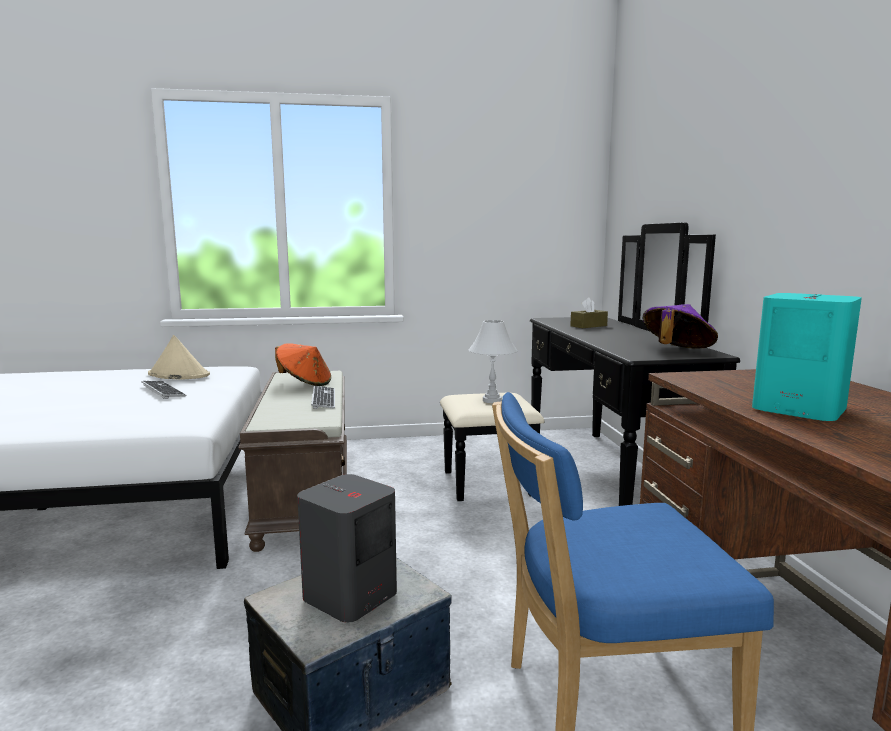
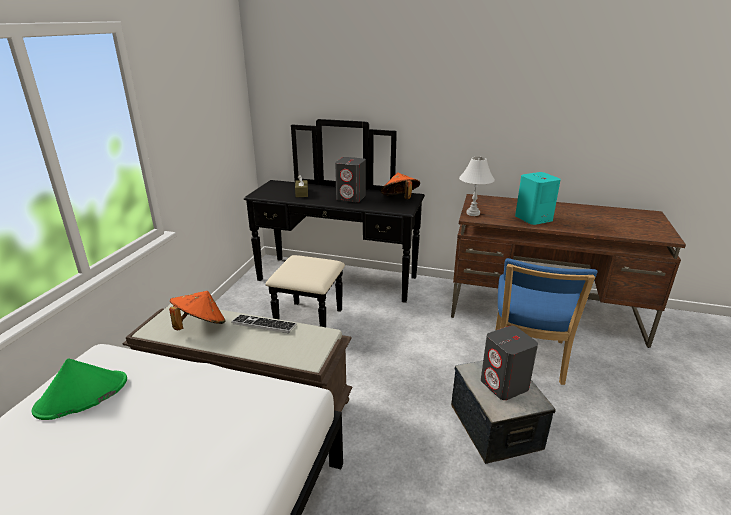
camera: 65 degrees left, 15 degrees up
keyboard [141,381,186,399] -> none
beige hat [148,335,210,380] -> green hat [32,358,127,420]
white table lamp [469,320,518,403] -> white table lamp moved to [459,157,495,216]
purple hat [643,304,718,349] -> orange hat [381,173,420,199]
none -> grey speaker [335,157,366,202]

